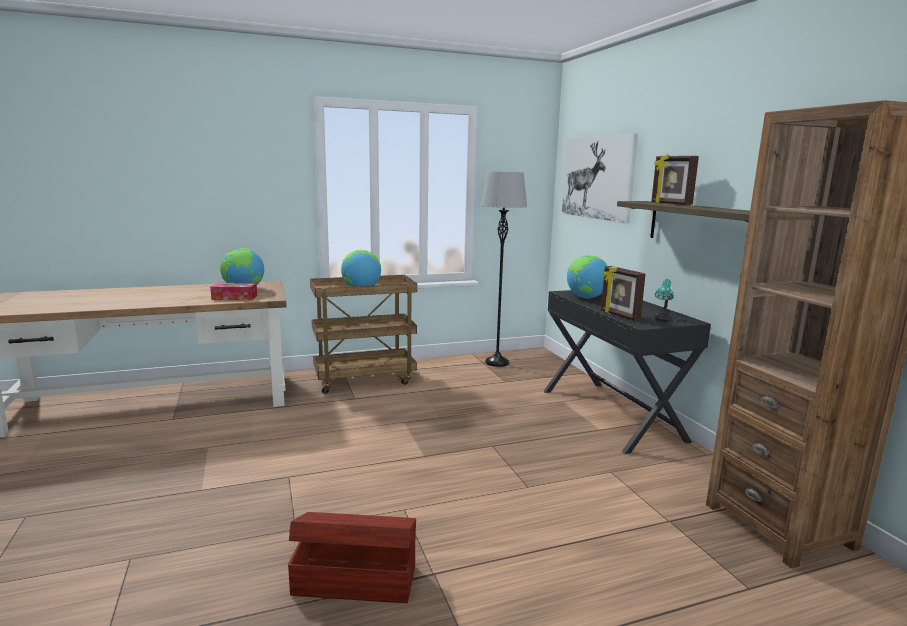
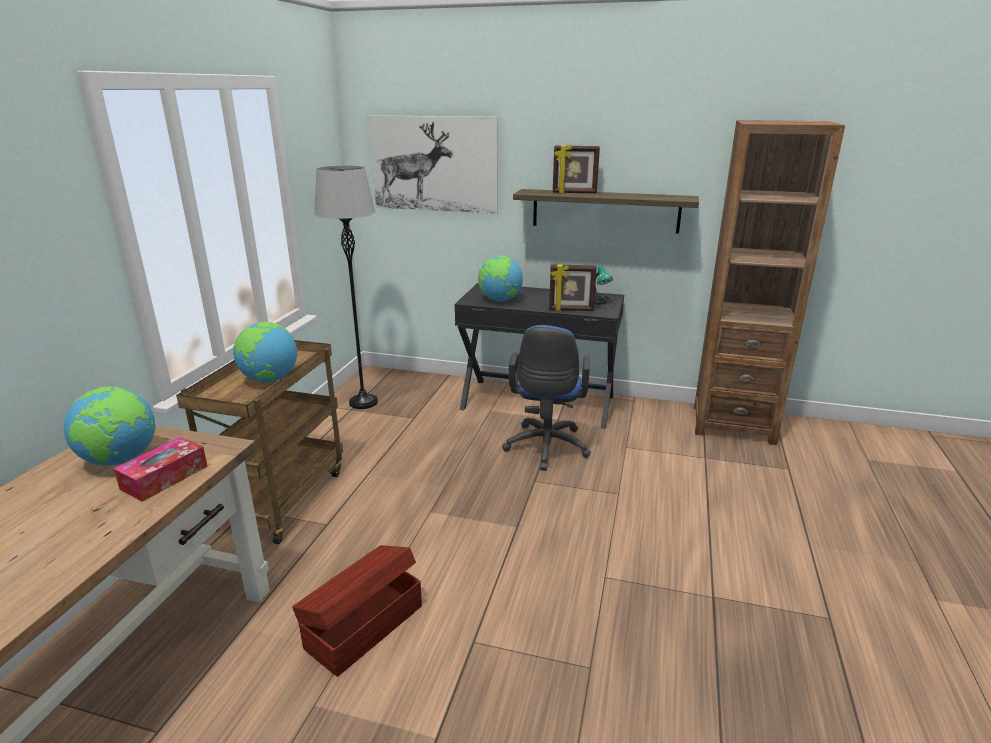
camera: 55 degrees left, 10 degrees up
brown storage box [288,512,416,603] -> brown storage box moved to [292,545,422,677]
none -> blue office chair [502,325,591,471]

